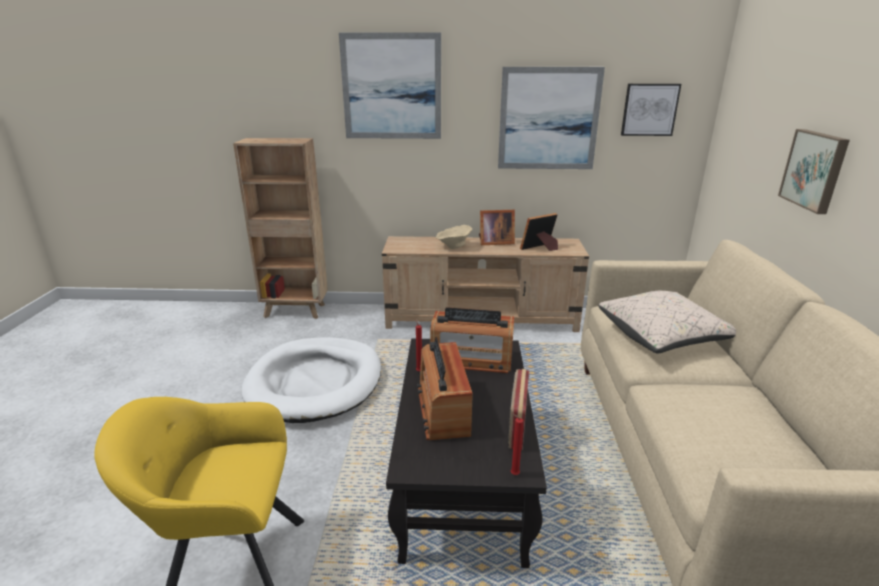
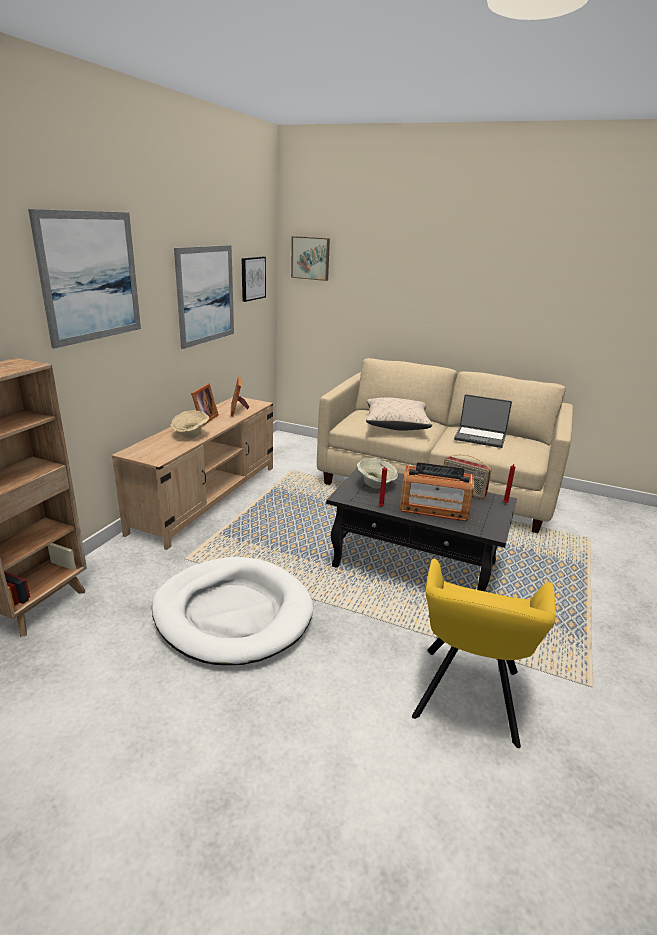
camera: 70 degrees left, 0 degrees up
radio [430,307,514,373] -> beige bowl [357,458,398,489]
picture [778,129,850,214] -> picture moved to [291,236,330,281]
none -> laptop [454,394,512,448]

